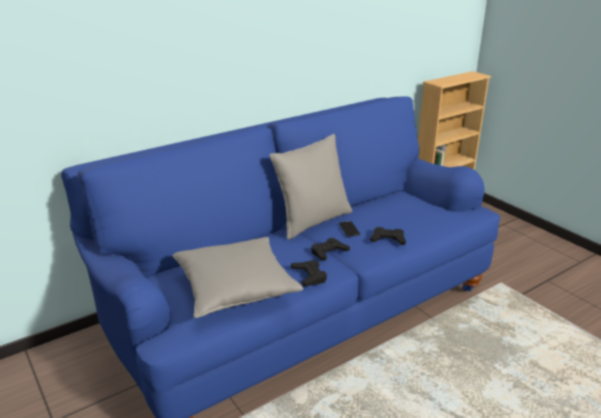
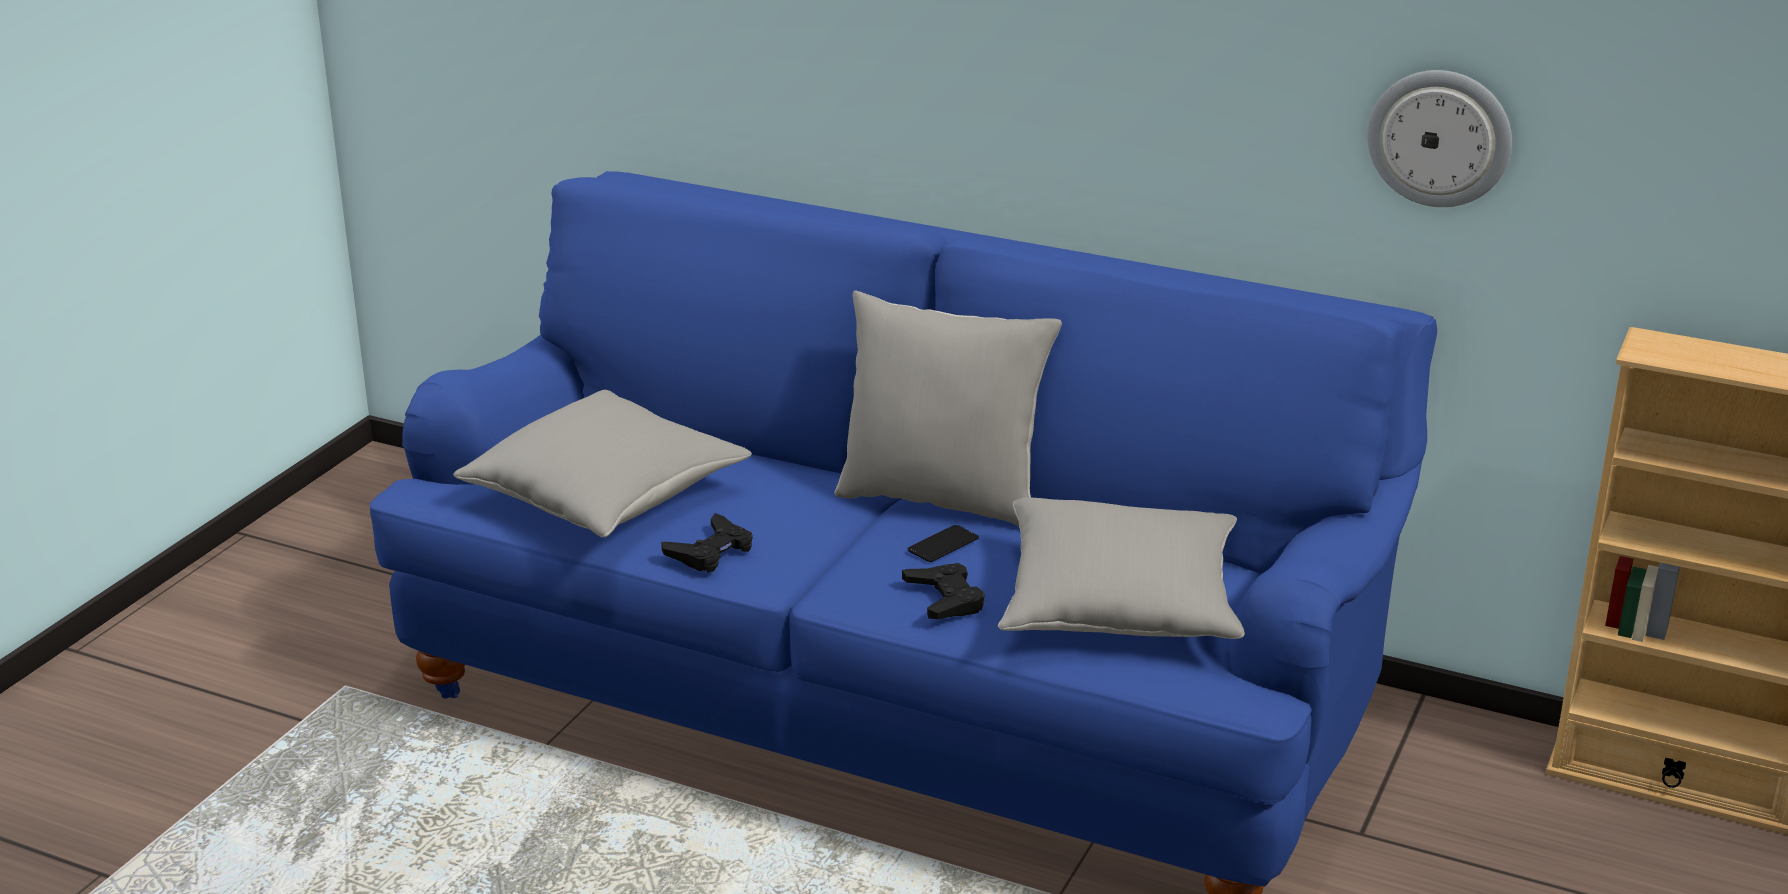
camera: 60 degrees right, 0 degrees up
black game controller [311,238,350,261] -> none
none -> grey pillow [998,497,1245,639]
none -> wall clock [1367,70,1512,207]

